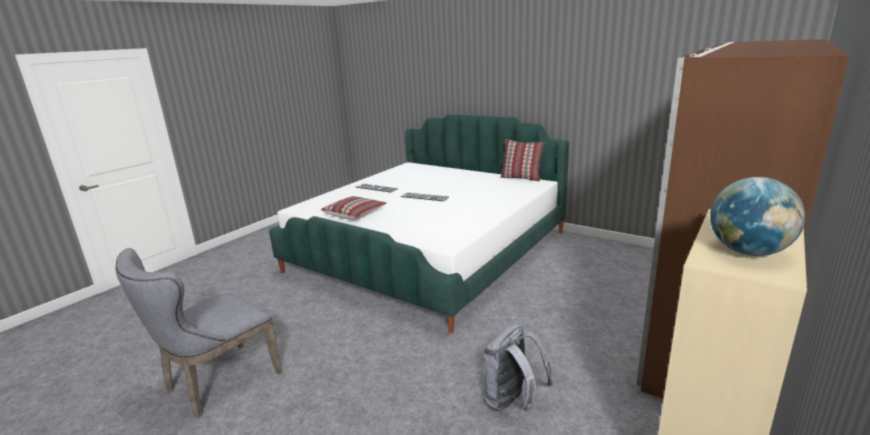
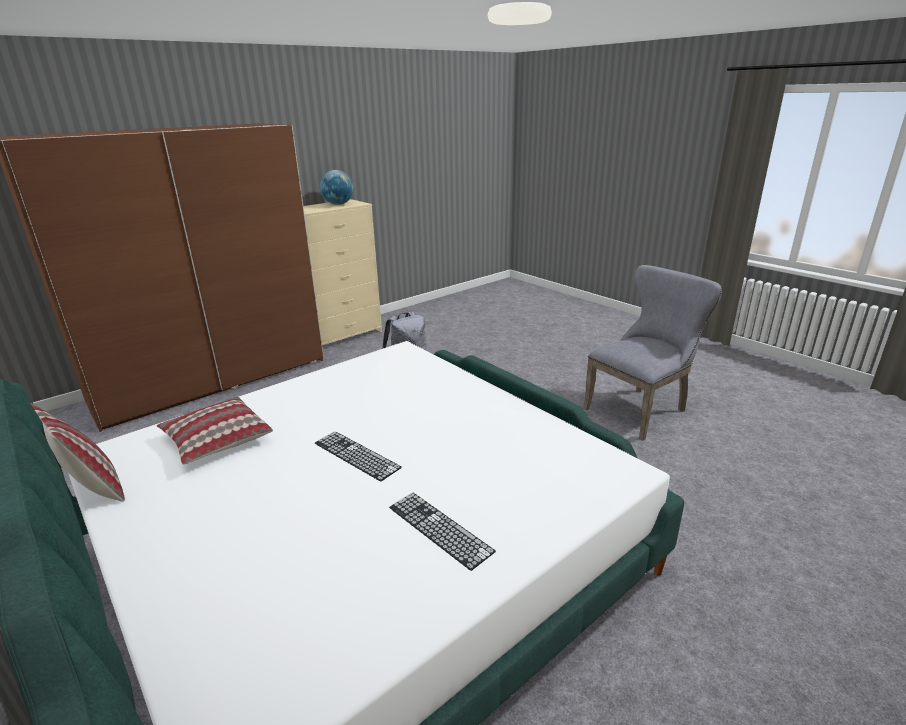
camera: 165 degrees left, 5 degrees up
pillow [321,196,387,219] -> pillow moved to [157,397,273,465]

